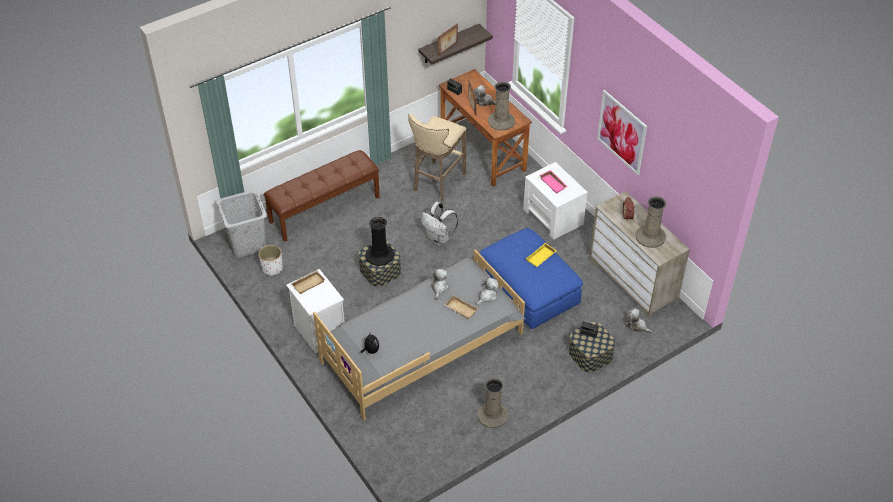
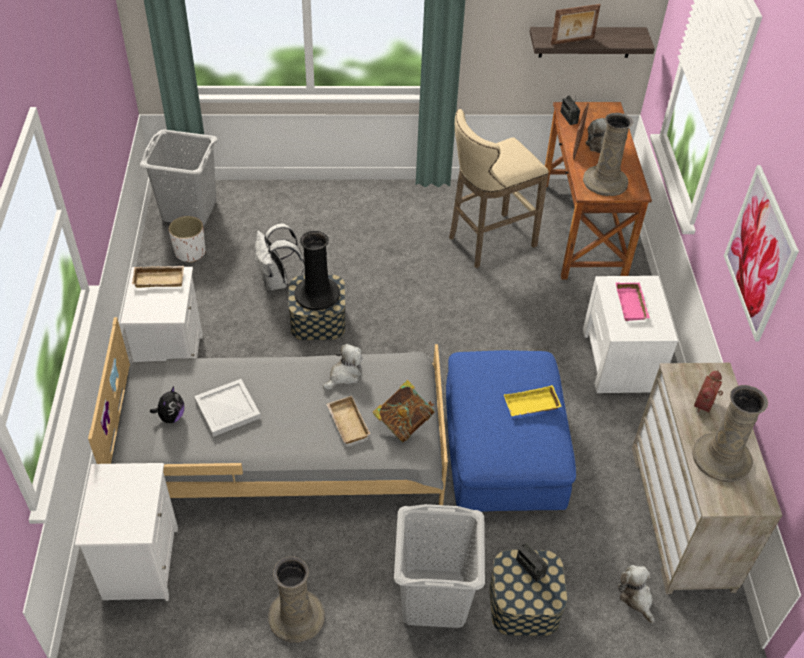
camera: 30 degrees right, 0 degrees up
brown bench [264,150,380,242] -> none
white backpack [421,202,458,246] -> white backpack moved to [255,223,305,291]
plush toy [476,277,499,305] -> book [373,380,435,442]
none -> white nightstand [75,463,178,601]
none -> white tray [194,379,261,437]
none -> grey laundry basket [394,504,485,628]

